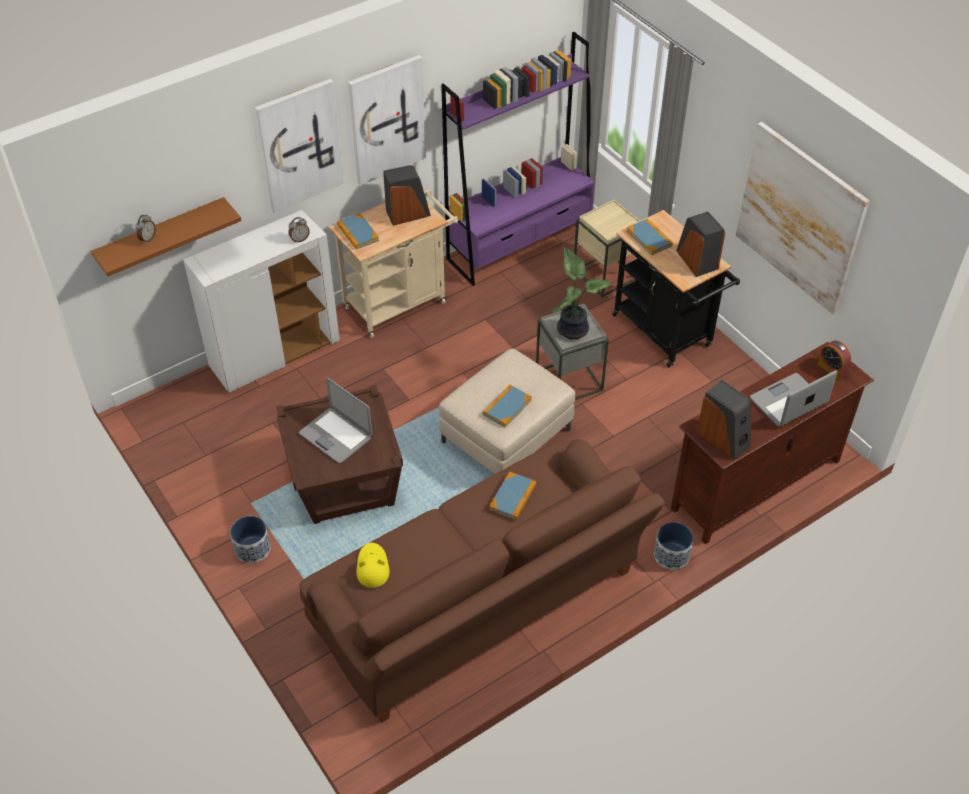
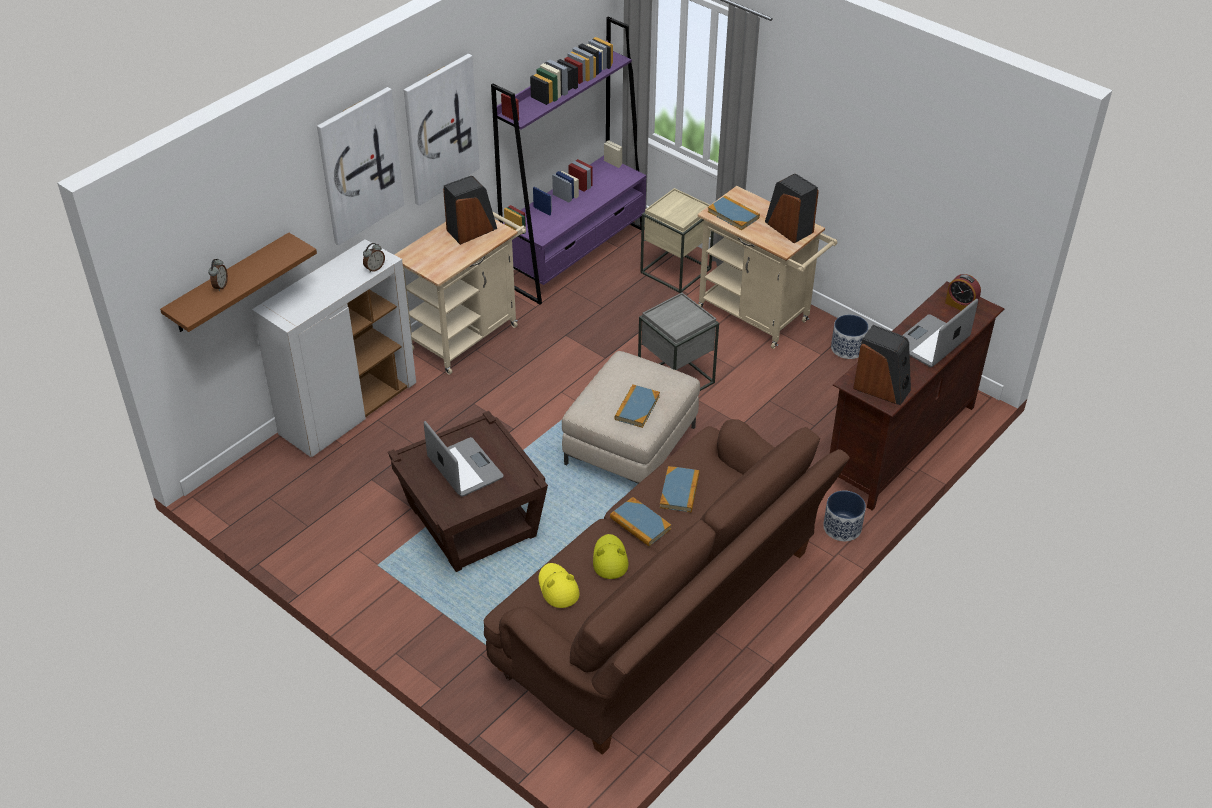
camera: 15 degrees left, 5 degrees down
planter [230,516,271,563] -> planter moved to [831,315,869,359]
laptop [299,378,372,463] -> laptop turned 150 degrees counterclockwise [424,421,504,497]
book [337,213,379,250] -> book moved to [610,497,671,546]
potted plant [553,247,612,340] -> none
black cart [612,210,740,367] -> beige cart [697,186,837,349]
picture [736,122,870,314] -> none
none -> yellow hat [593,534,629,579]

